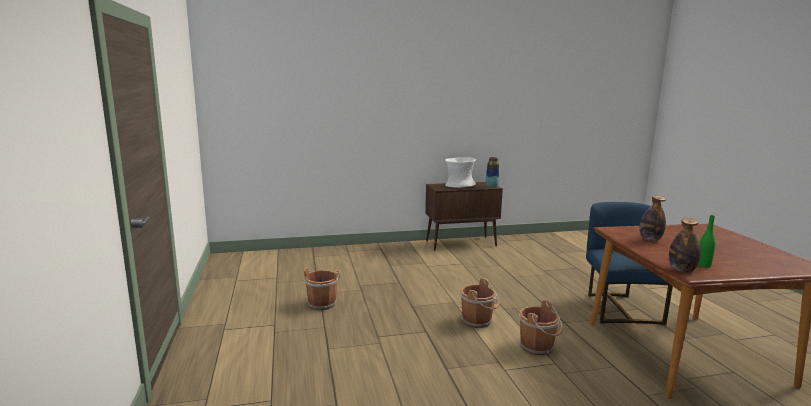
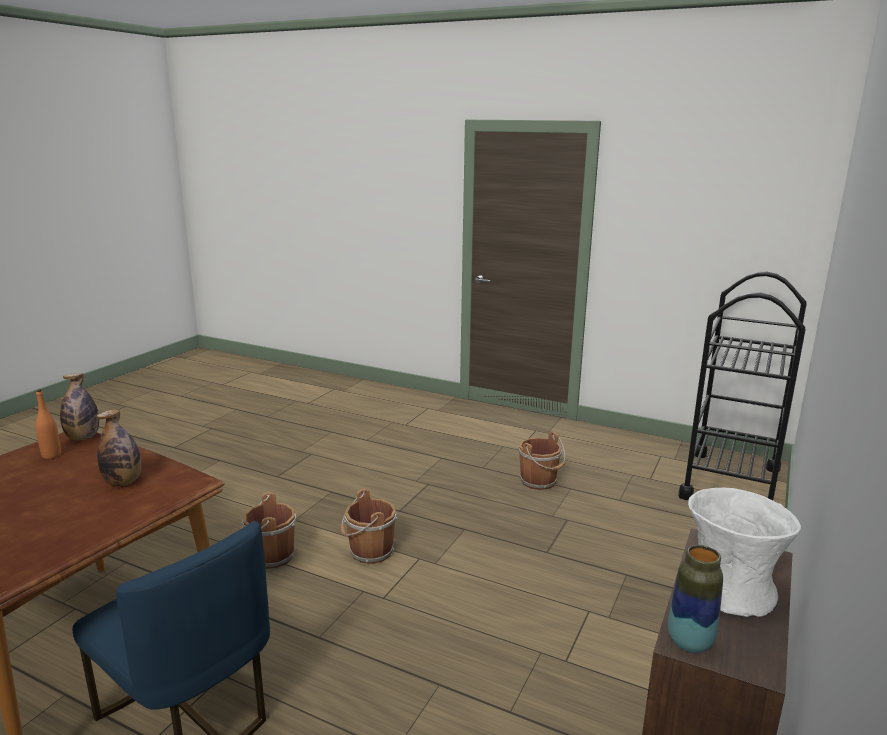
camera: 130 degrees right, 5 degrees up
green bottle [698,215,715,268] -> orange bottle [35,389,61,459]
none -> black cart [678,272,807,500]

